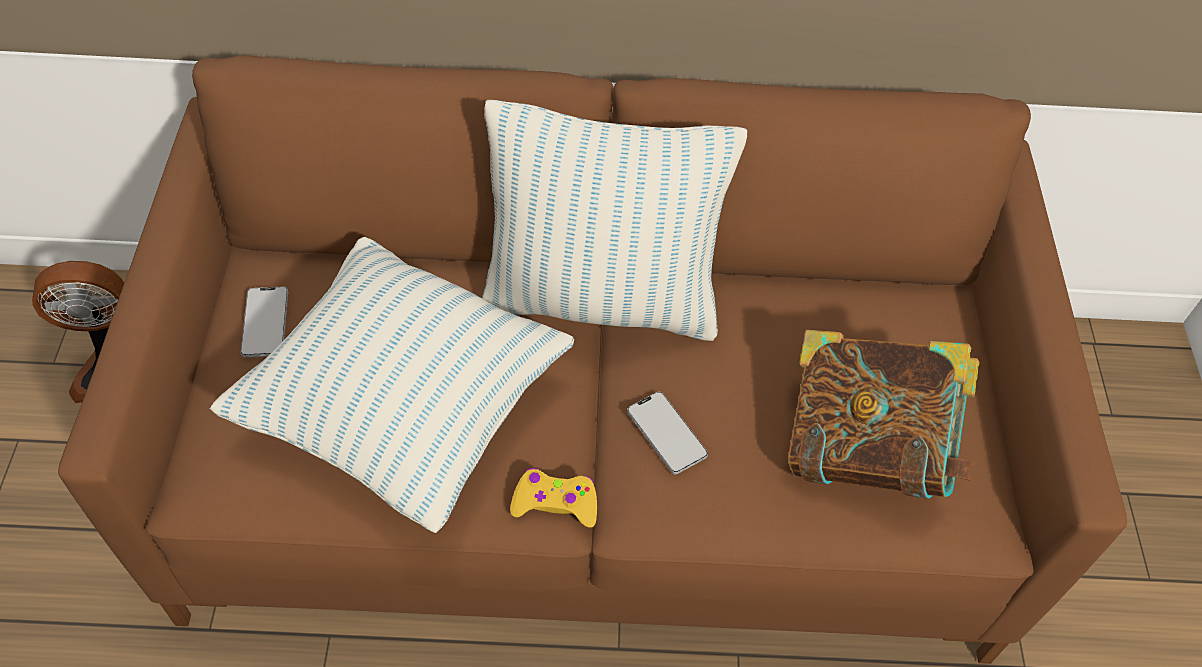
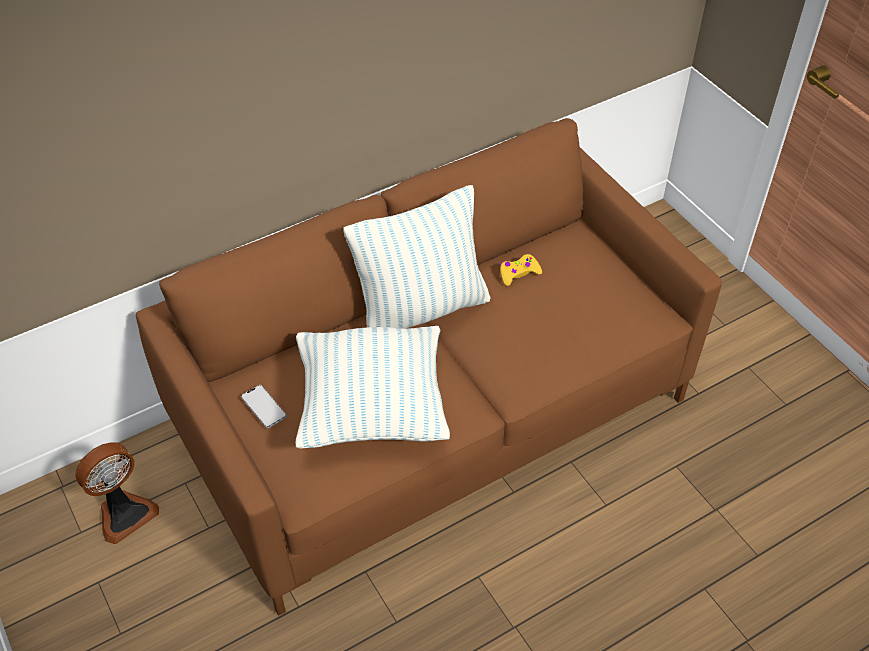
camera: 30 degrees left, 5 degrees down
yellow game controller [510,468,597,528] -> yellow game controller moved to [500,254,542,286]
phone [627,392,708,474] -> none
book [788,330,979,499] -> none

